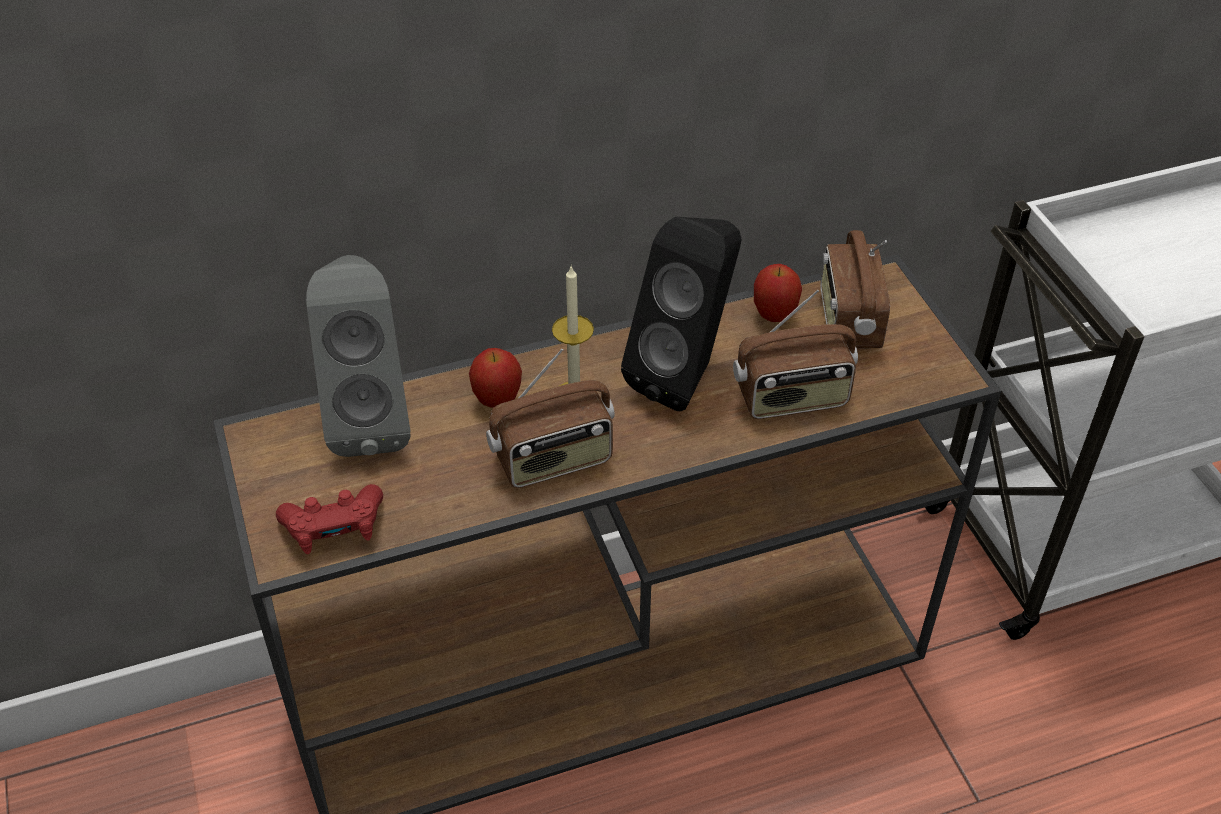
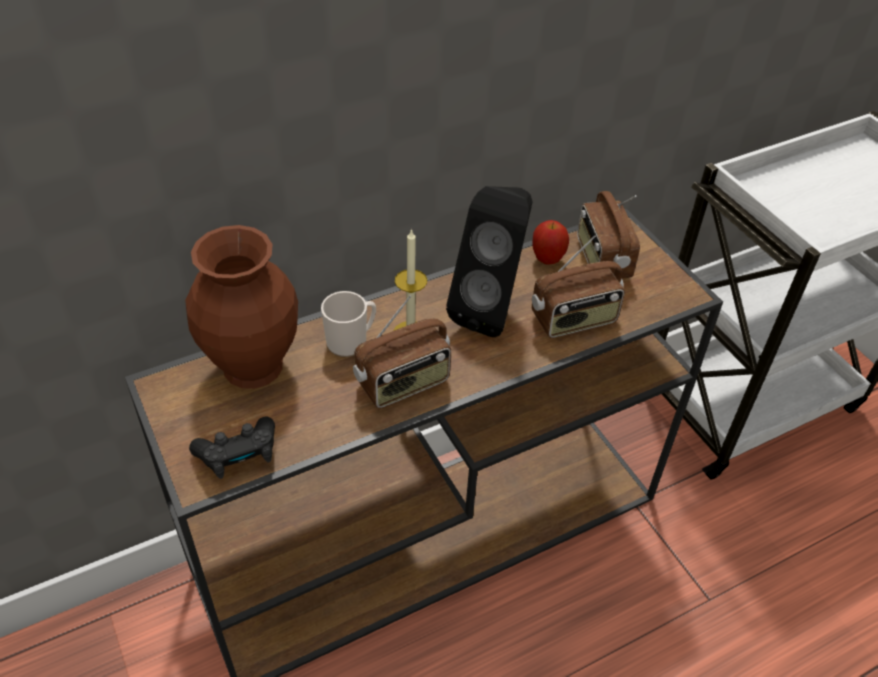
camera: 10 degrees left, 0 degrees up
red game controller [276,484,383,554] -> black game controller [189,417,275,479]
grey speaker [306,255,411,457] -> brown vase [185,225,298,389]
apple [469,348,522,408] -> mug [321,291,376,357]

